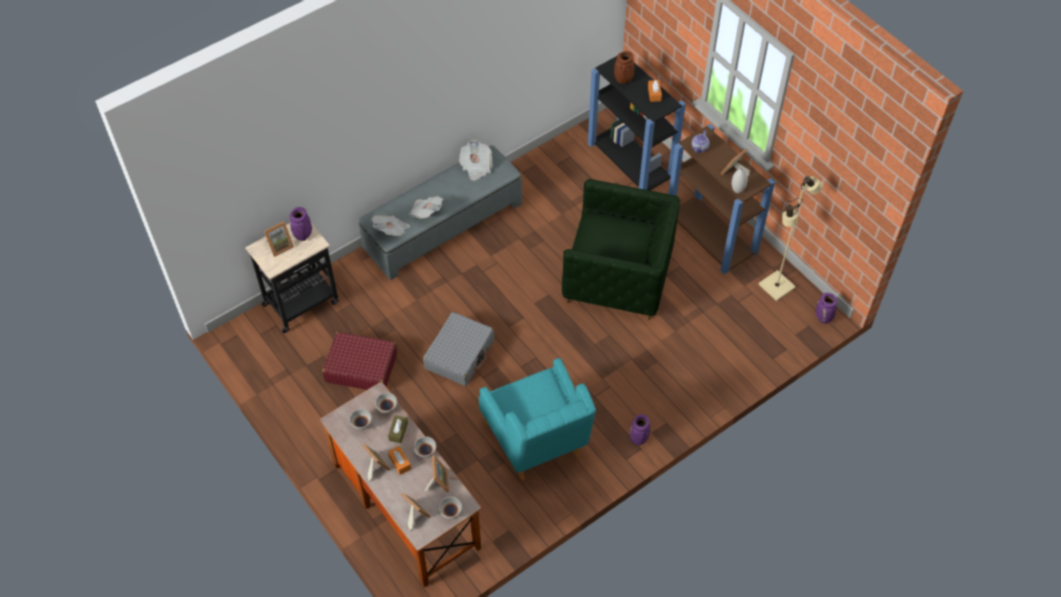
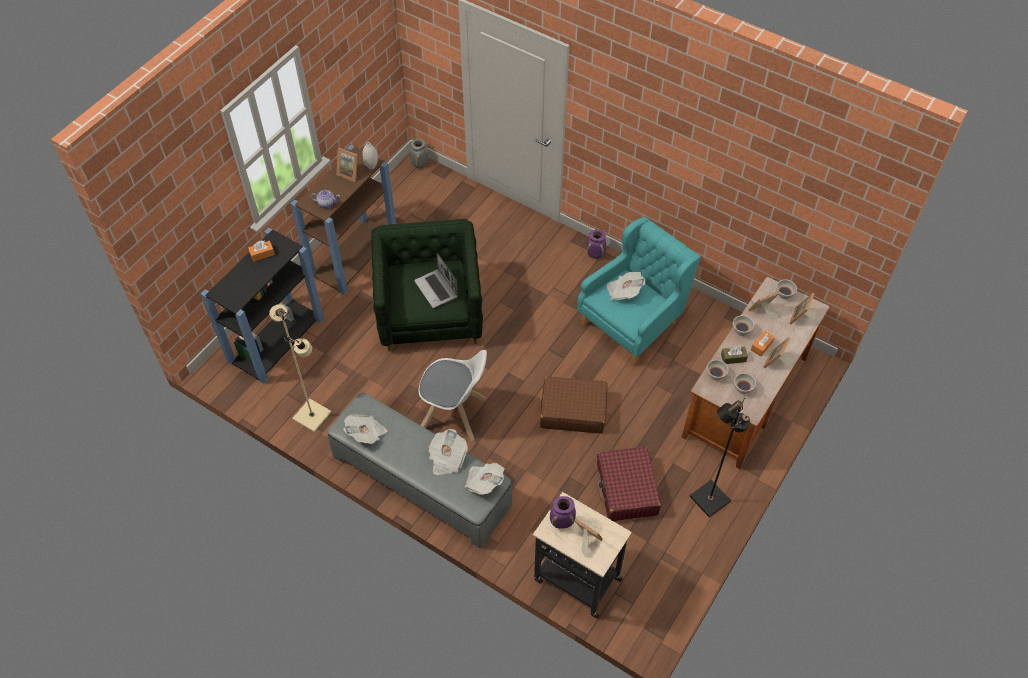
camera: 110 degrees left, 0 degrees up
grey suitcase [423,312,494,386] -> brown suitcase [540,377,608,434]
brown vase [614,51,634,84] -> none
beige floor lamp [758,176,823,301] -> beige floor lamp moved to [269,304,331,432]
purple vase [816,293,837,324] -> grey vase [410,139,428,168]
none -> laptop [414,253,458,308]
none -> chair [419,350,487,441]
none -> newspaper [607,272,645,300]
none -> black floor lamp [690,398,750,517]

